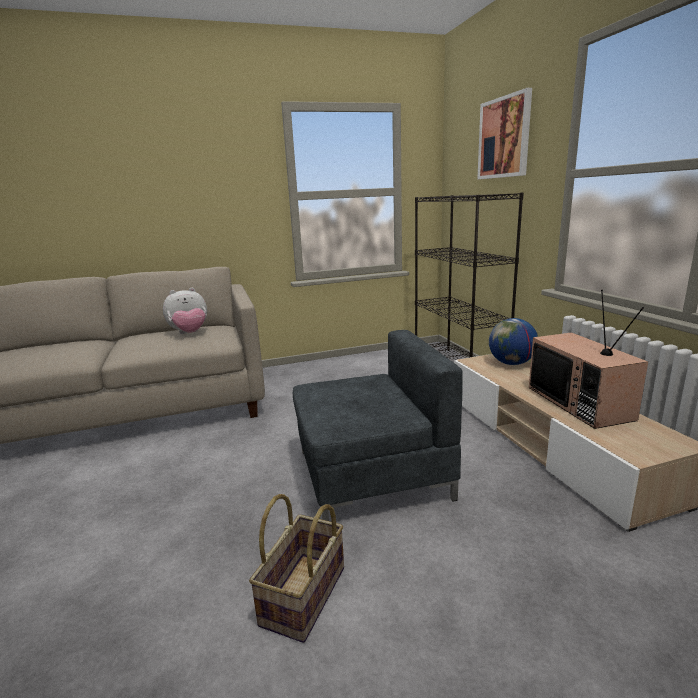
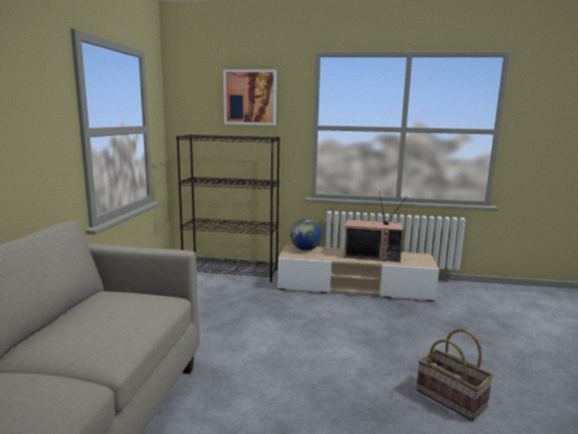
camera: 65 degrees left, 5 degrees down
plush toy [163,288,207,334] -> none
grey armchair [293,330,463,521] -> none

